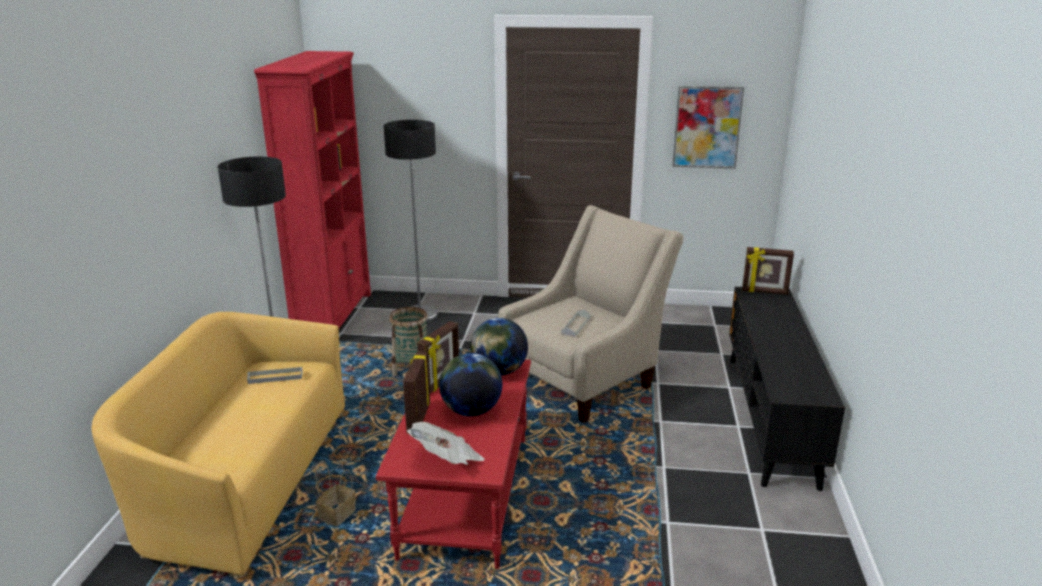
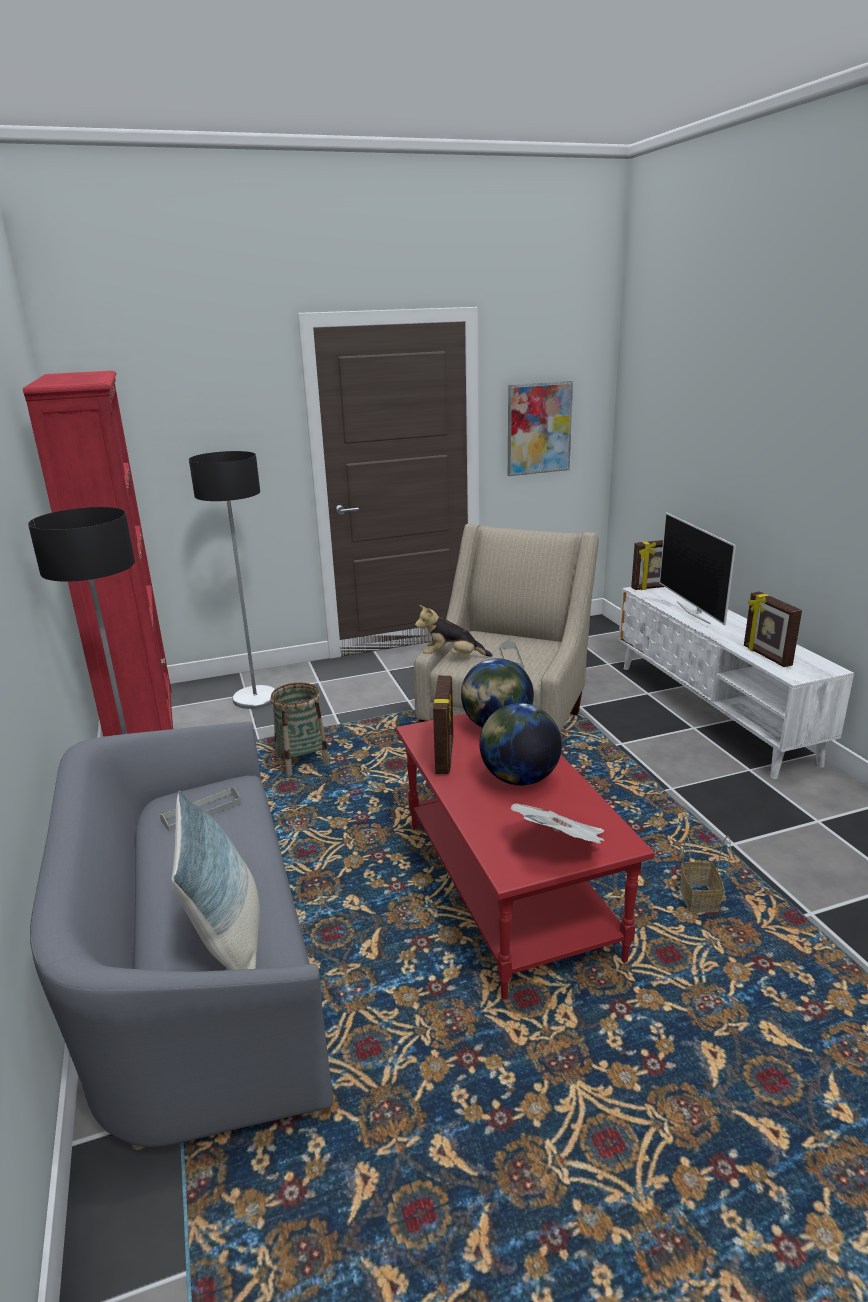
camera: 25 degrees left, 0 degrees up
yellow sofa [91,312,345,578] -> grey sofa [30,722,333,1150]
basket [315,461,356,526] -> basket moved to [680,836,731,913]
picture frame [403,352,430,434] -> picture frame moved to [744,591,802,667]
black tv stand [729,287,845,491] -> white tv stand [619,587,854,779]
none -> pillow [171,791,260,970]
none -> plush toy [415,605,492,657]
none -> television [659,512,736,625]

